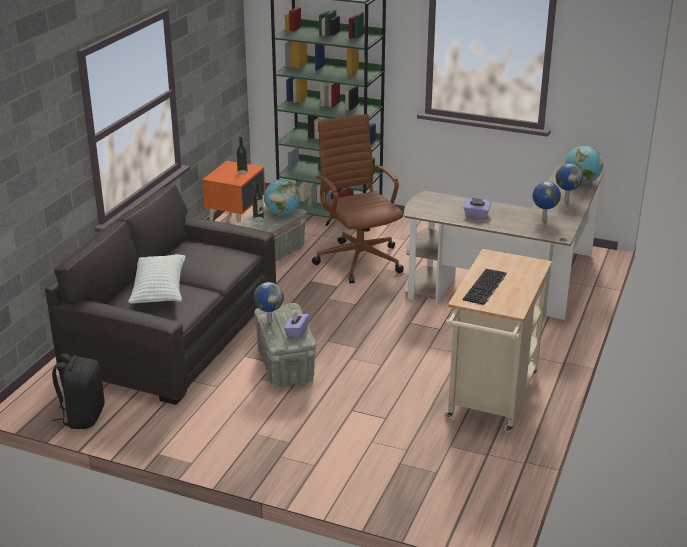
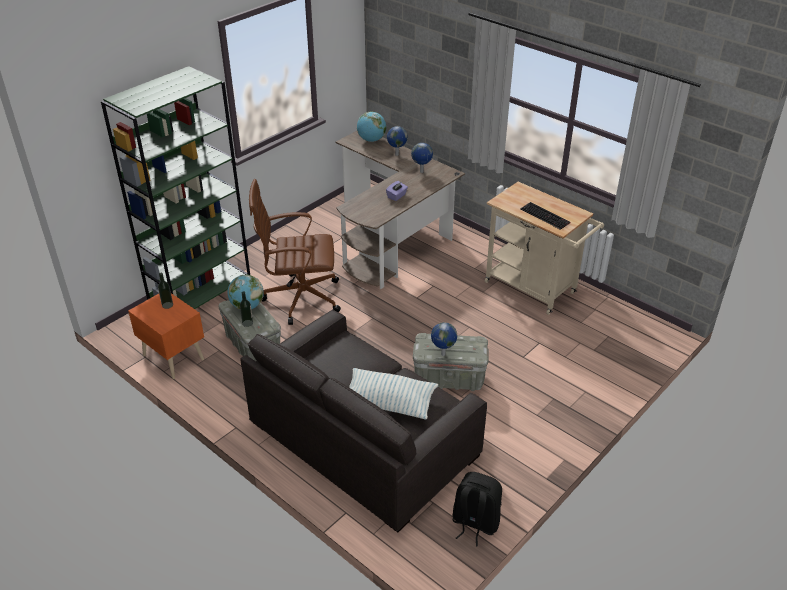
camera: 70 degrees left, 10 degrees up
purple tissue box [284,311,309,339] -> none

